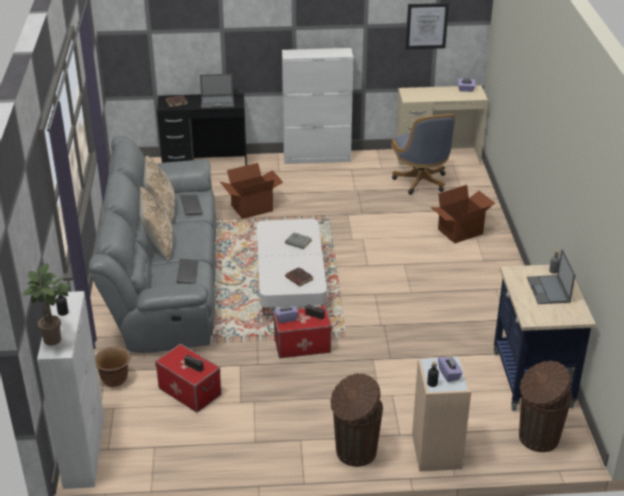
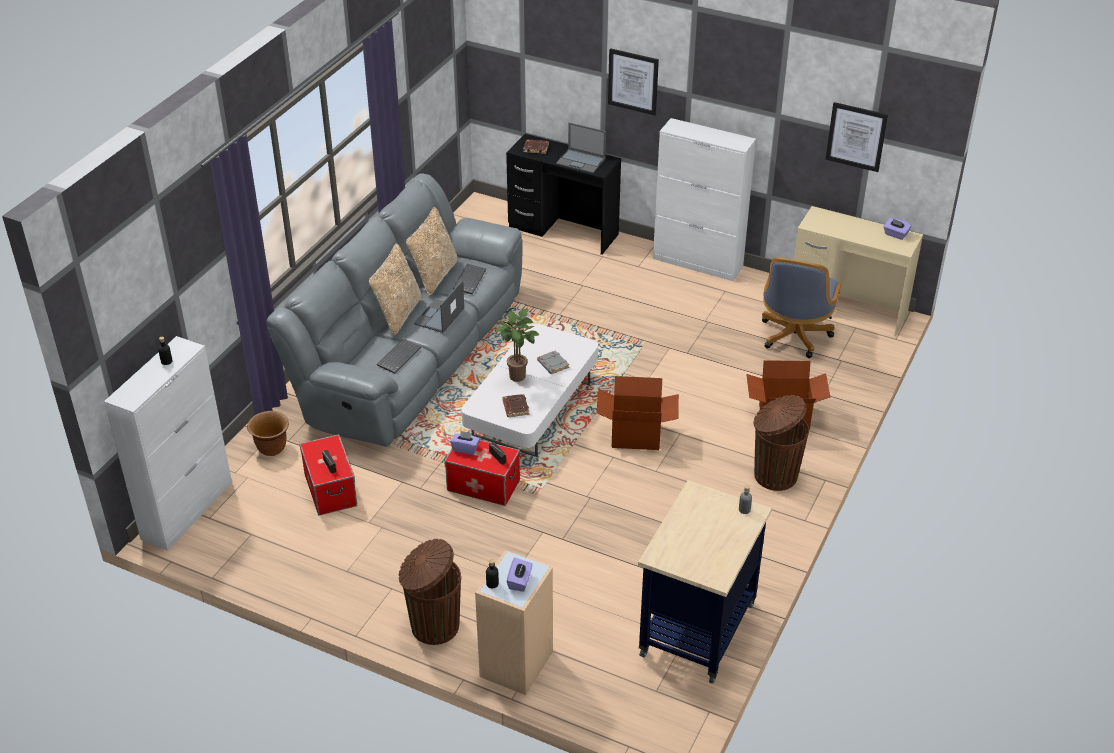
camera: 30 degrees right, 5 degrees up
potted plant [23,263,70,346] -> potted plant moved to [495,309,539,382]
cardboard box [220,163,283,219] -> cardboard box moved to [597,376,679,450]
brown trash can [519,361,572,452] -> brown trash can moved to [753,395,809,491]
laptop [527,249,575,304] -> laptop moved to [414,280,464,333]
none -> picture [608,48,659,115]

